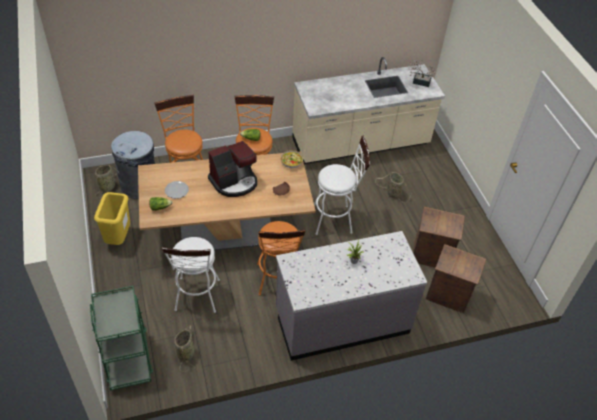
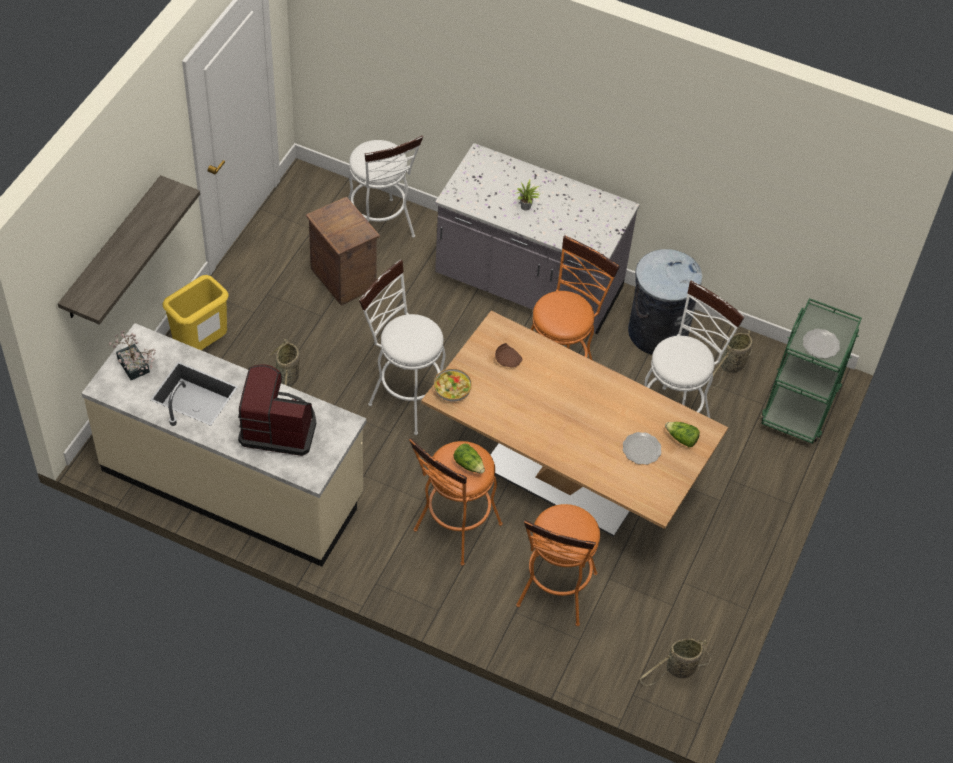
camera: 140 degrees left, 5 degrees up
yellow trash can [94,192,130,245] -> yellow trash can moved to [163,275,229,350]
grey trash can [111,131,155,199] -> grey trash can moved to [628,249,702,355]
coffee machine [208,141,257,197] -> coffee machine moved to [238,364,316,456]
crate [426,244,486,313] -> white stool [348,136,423,238]
none -> shelf [58,175,200,325]
none -> plate [803,329,840,359]

